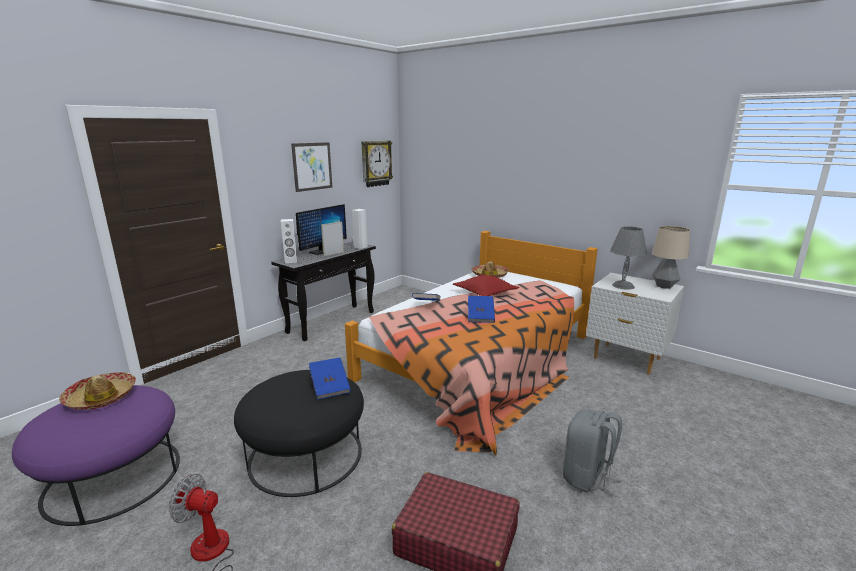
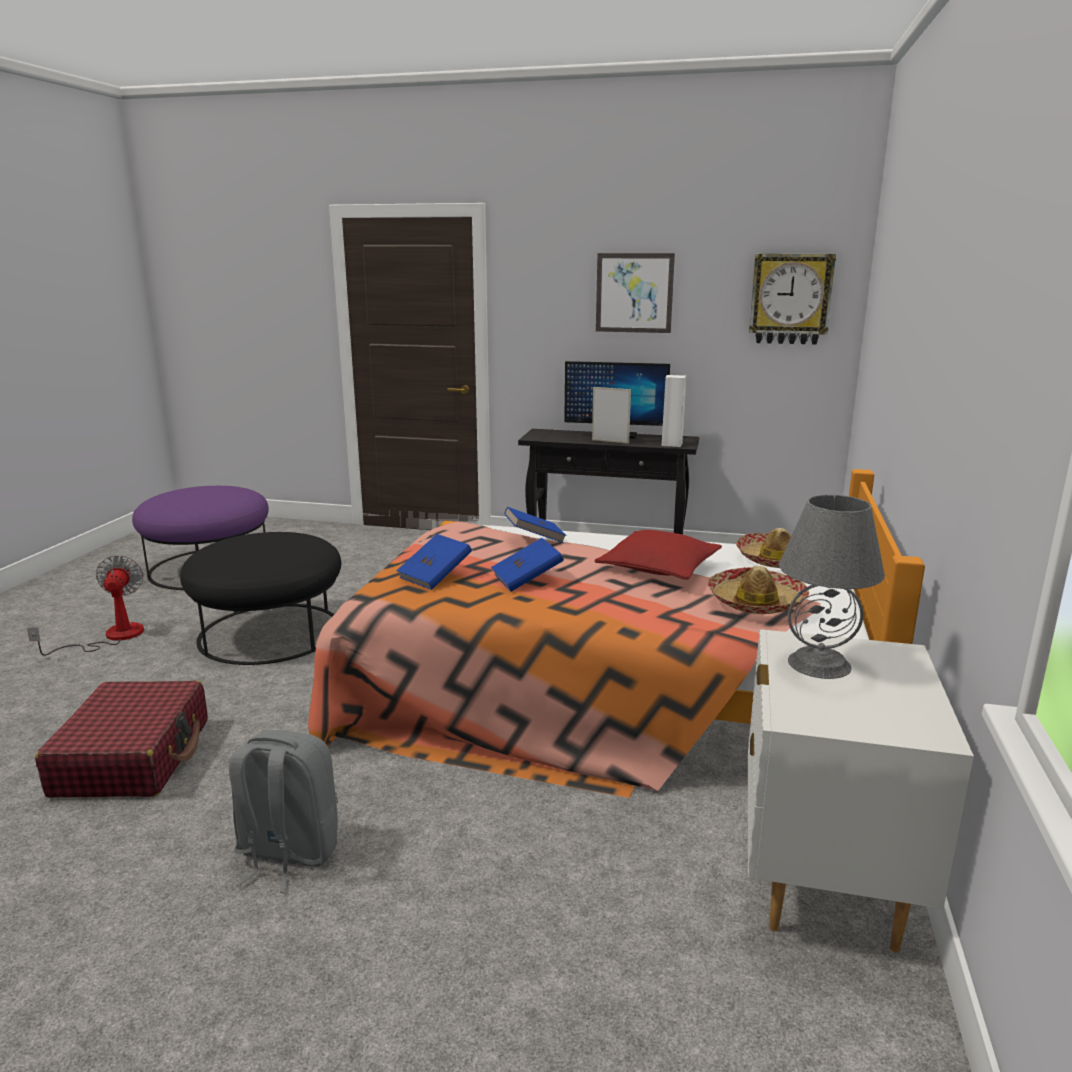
camera: 65 degrees right, 0 degrees up
hat [59,372,136,410] -> hat moved to [708,566,809,614]
white speaker [281,219,297,263] -> none
blue book [309,357,351,400] -> blue book moved to [396,534,472,590]
table lamp [652,226,690,289] -> none

